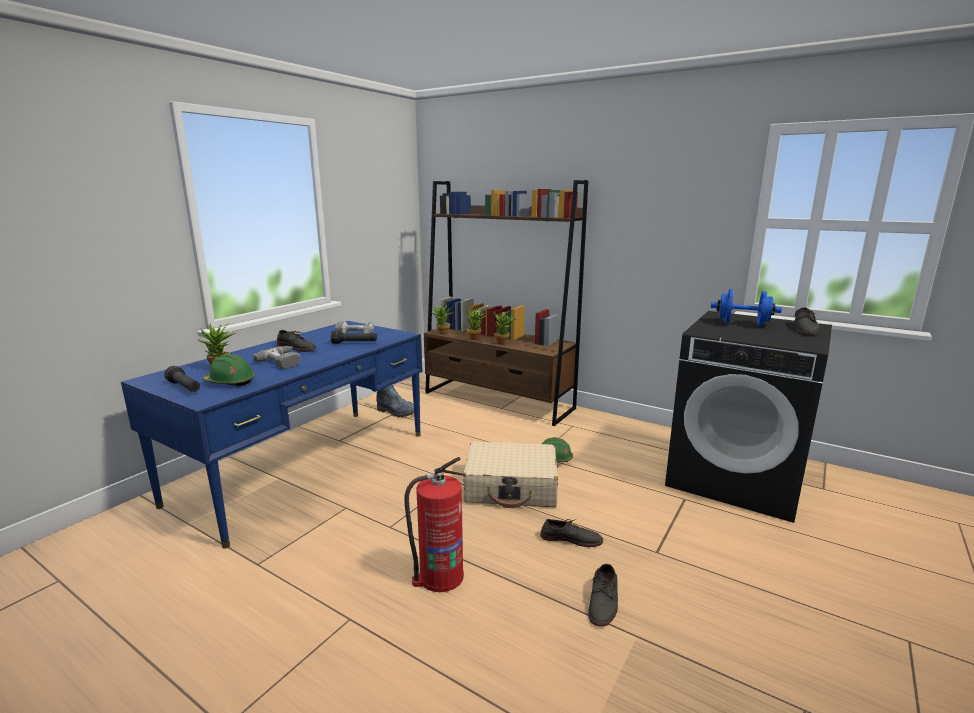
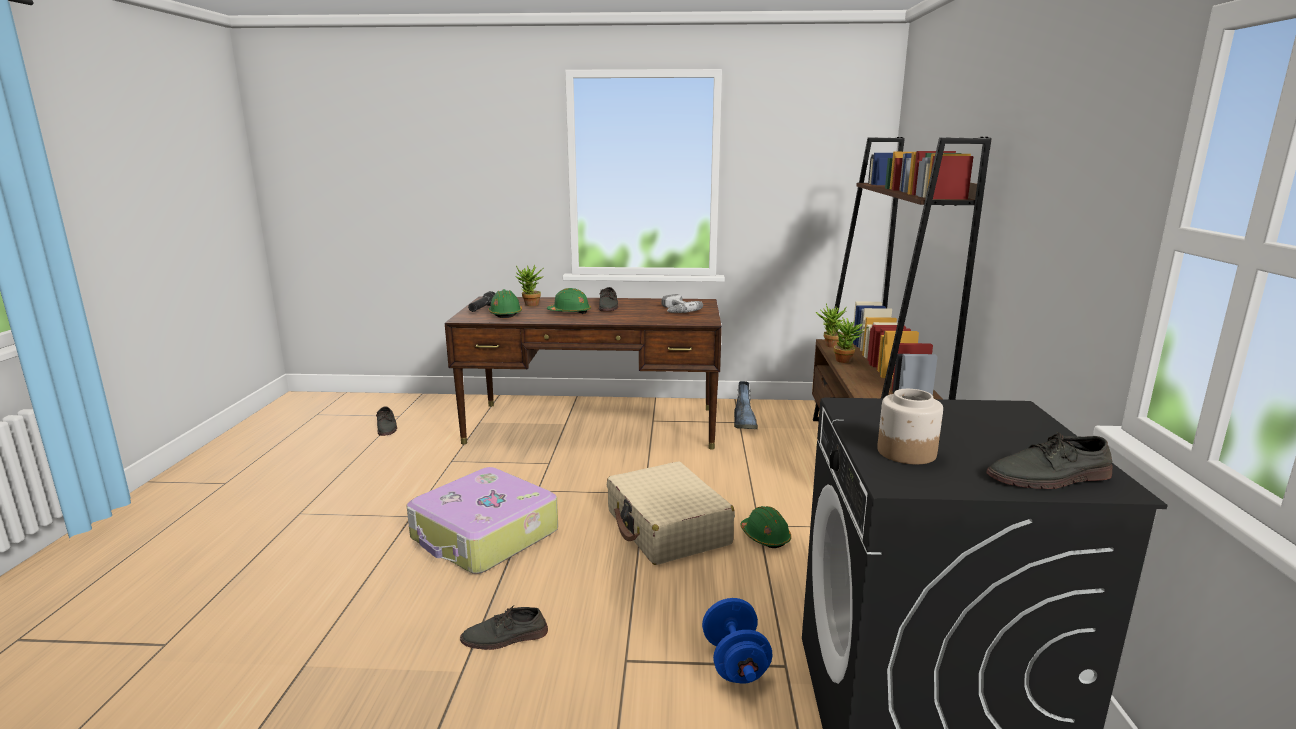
camera: 60 degrees right, 0 degrees up
blue desk [121,321,422,549] -> brown desk [445,297,722,450]
power drill [253,346,301,369] -> green hard hat [547,288,591,314]
black flashlight [331,331,377,344] -> none
fire extinguisher [404,457,466,592] -> suitcase [407,467,558,574]
potted plant [493,312,516,345] -> none
grey shoe [540,519,603,547] -> grey shoe moved to [376,406,397,436]
blue dumbbell [711,289,782,326] -> blue dumbbell moved to [702,598,772,684]
none -> jar [877,389,943,465]

